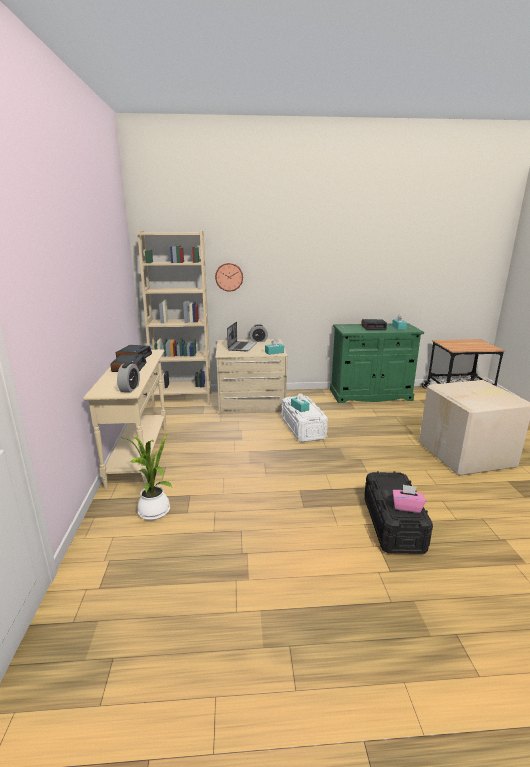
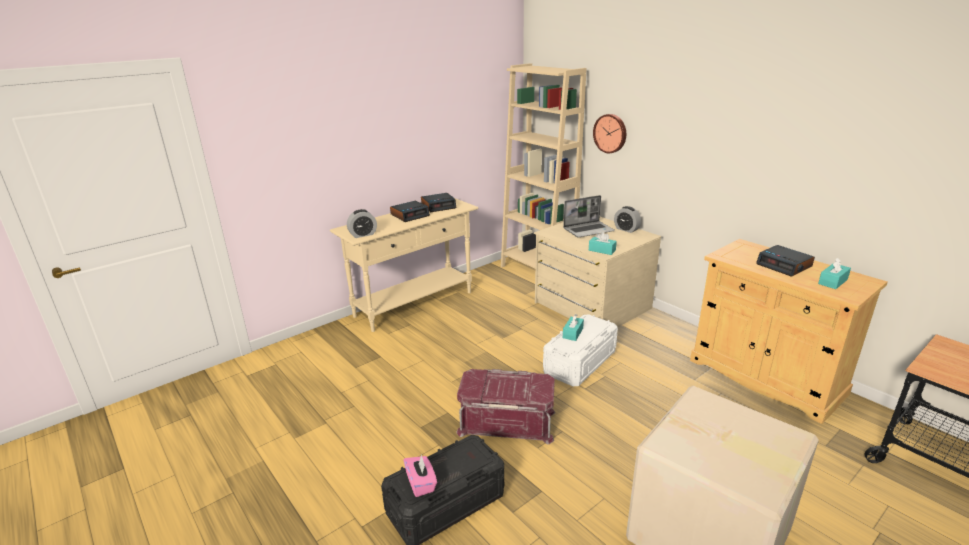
camera: 55 degrees right, 5 degrees up
potted plant [124,434,172,520] -> none
green cabinet [330,323,424,403] -> beige cabinet [690,239,888,424]
none -> red storage box [456,369,555,444]

